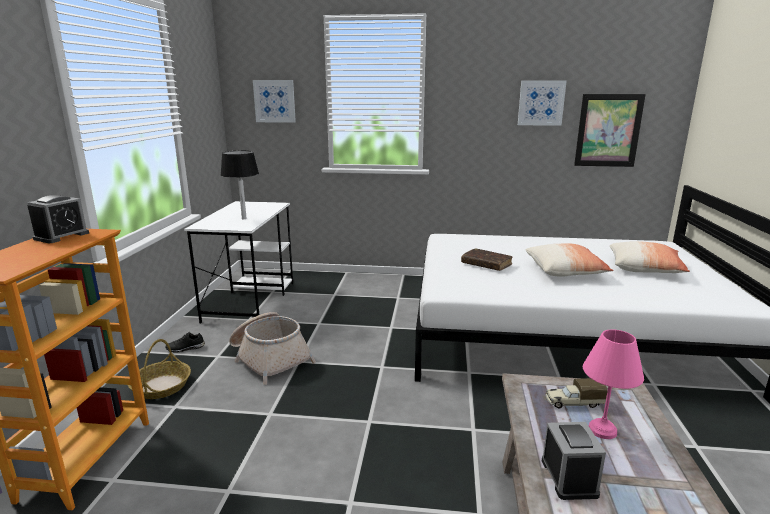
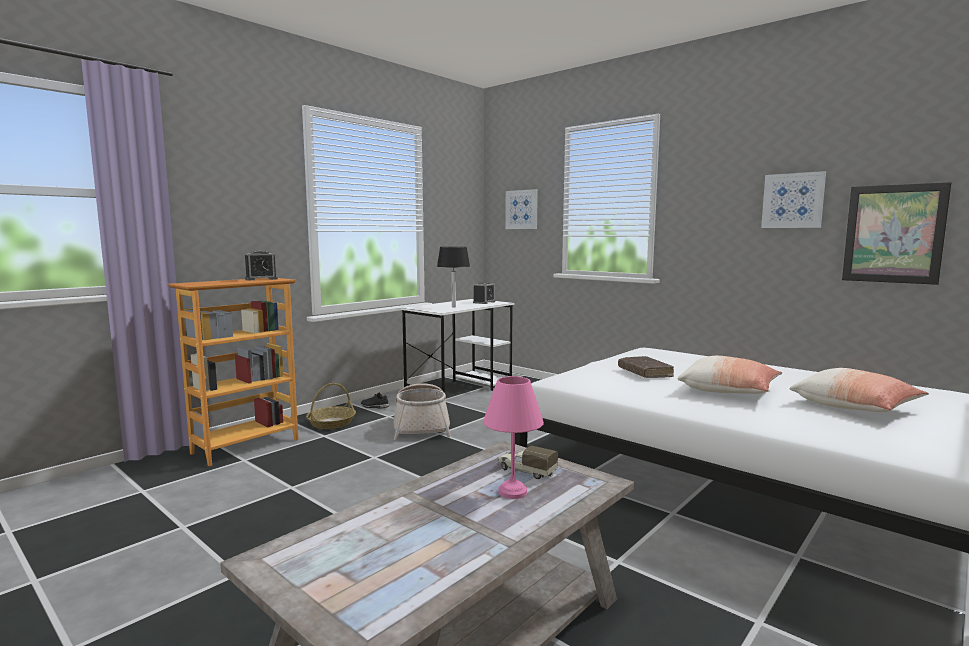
camera: 35 degrees right, 10 degrees down
alarm clock [542,422,606,500] -> alarm clock moved to [473,282,495,304]

